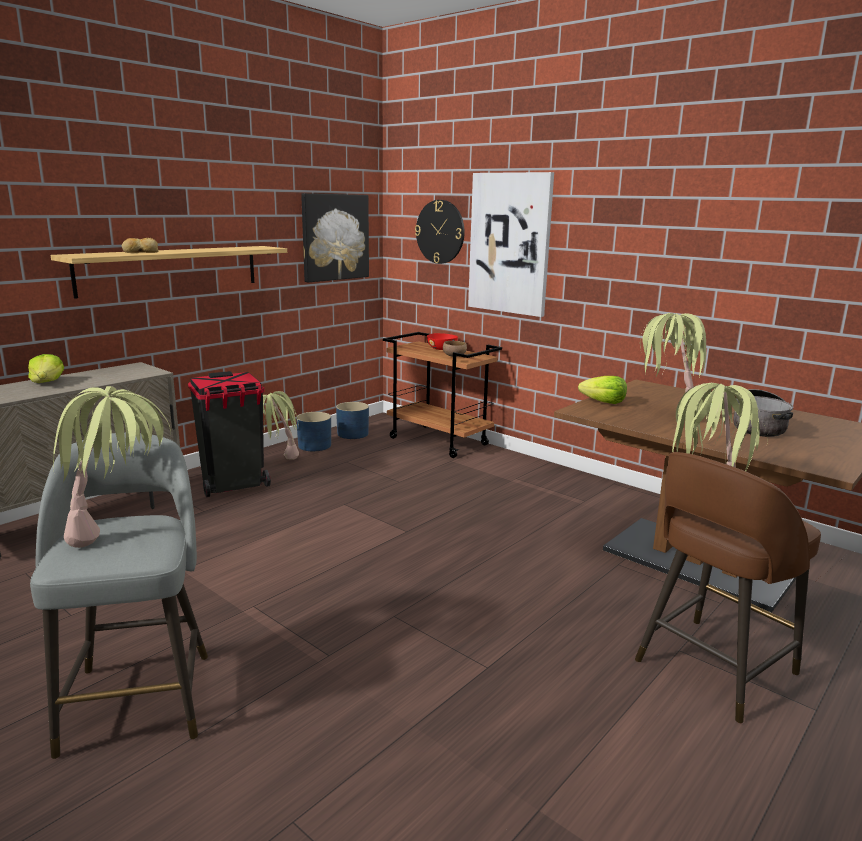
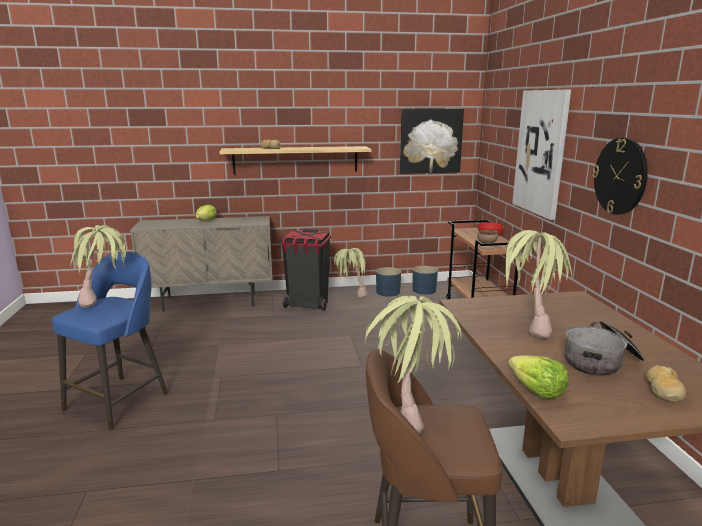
camera: 40 degrees right, 0 degrees up
grey stool [30,433,208,759] -> blue stool [52,252,168,430]
wall clock [415,200,465,264] -> wall clock moved to [592,138,648,215]
lettuce [578,376,627,404] -> lettuce moved to [508,355,569,398]
none -> bread [646,365,686,402]

